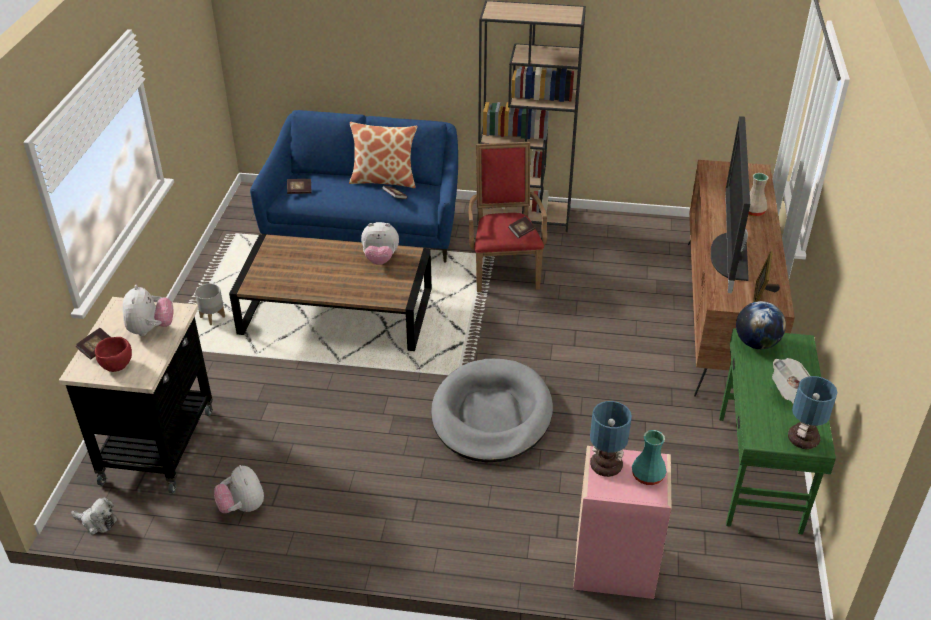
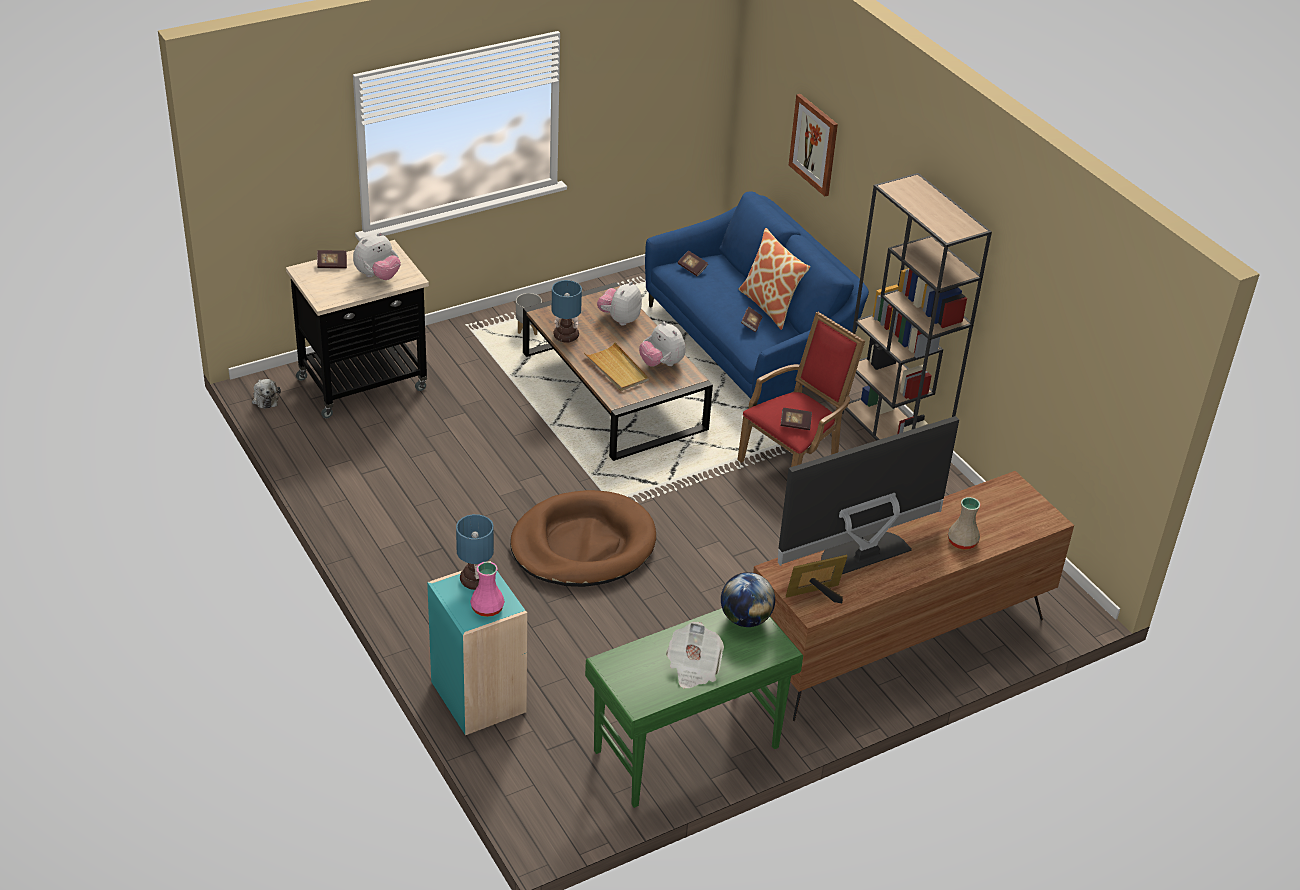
camera: 50 degrees right, 0 degrees up
red bowl [95,337,132,372] -> none
plush toy [214,465,264,513] -> plush toy moved to [597,281,642,326]
grey dog bed [431,359,553,462] -> brown dog bed [510,490,656,587]
pink bookcase [573,446,672,599] -> turquoise bookcase [427,561,527,735]
turquoise vase [632,430,667,485] -> pink vase [470,561,505,617]
table lamp [788,376,837,449] -> table lamp moved to [551,280,582,343]
none -> beige tray [584,342,649,391]
none -> picture [789,94,838,196]

